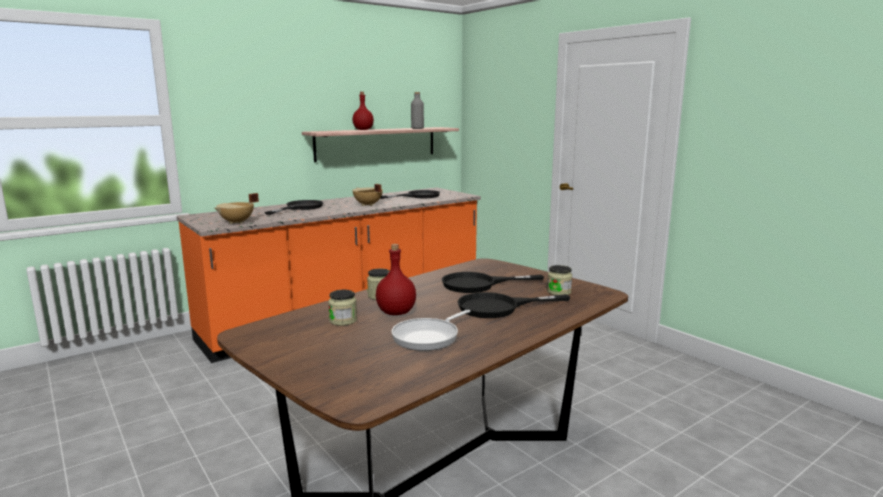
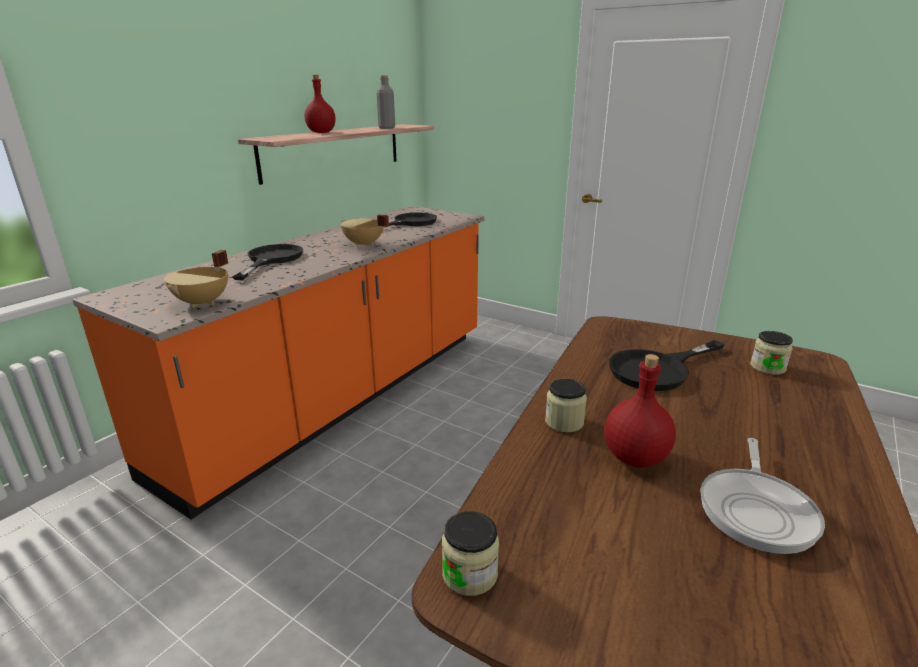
camera: 20 degrees left, 10 degrees up
jar [328,290,357,326] -> jar moved to [442,511,499,596]
black frying pan [457,292,571,318] -> none

